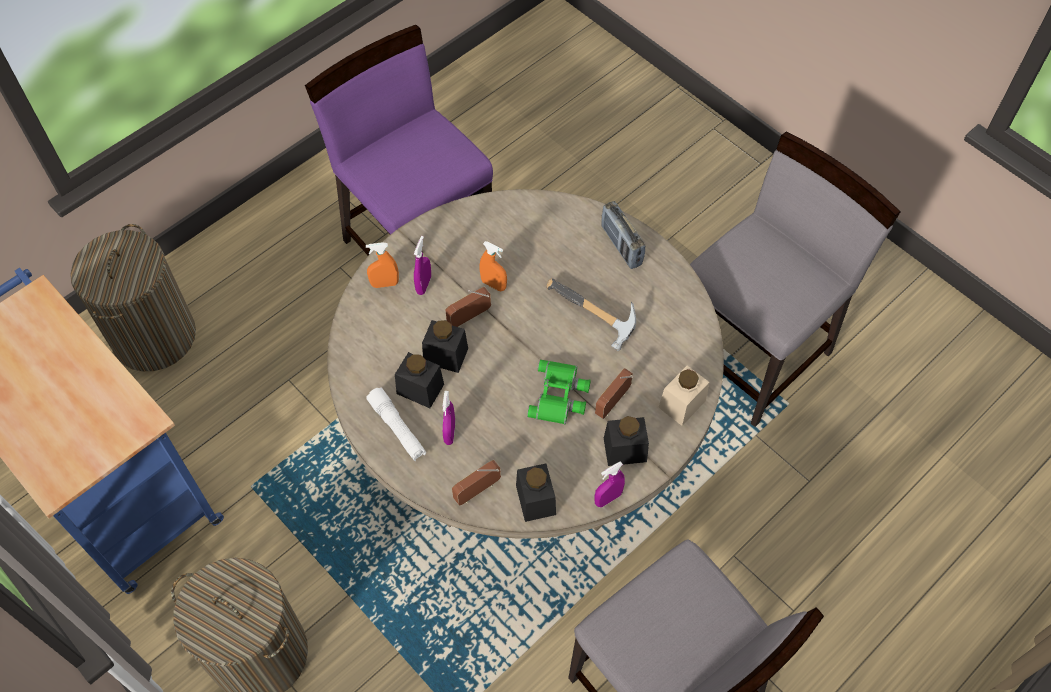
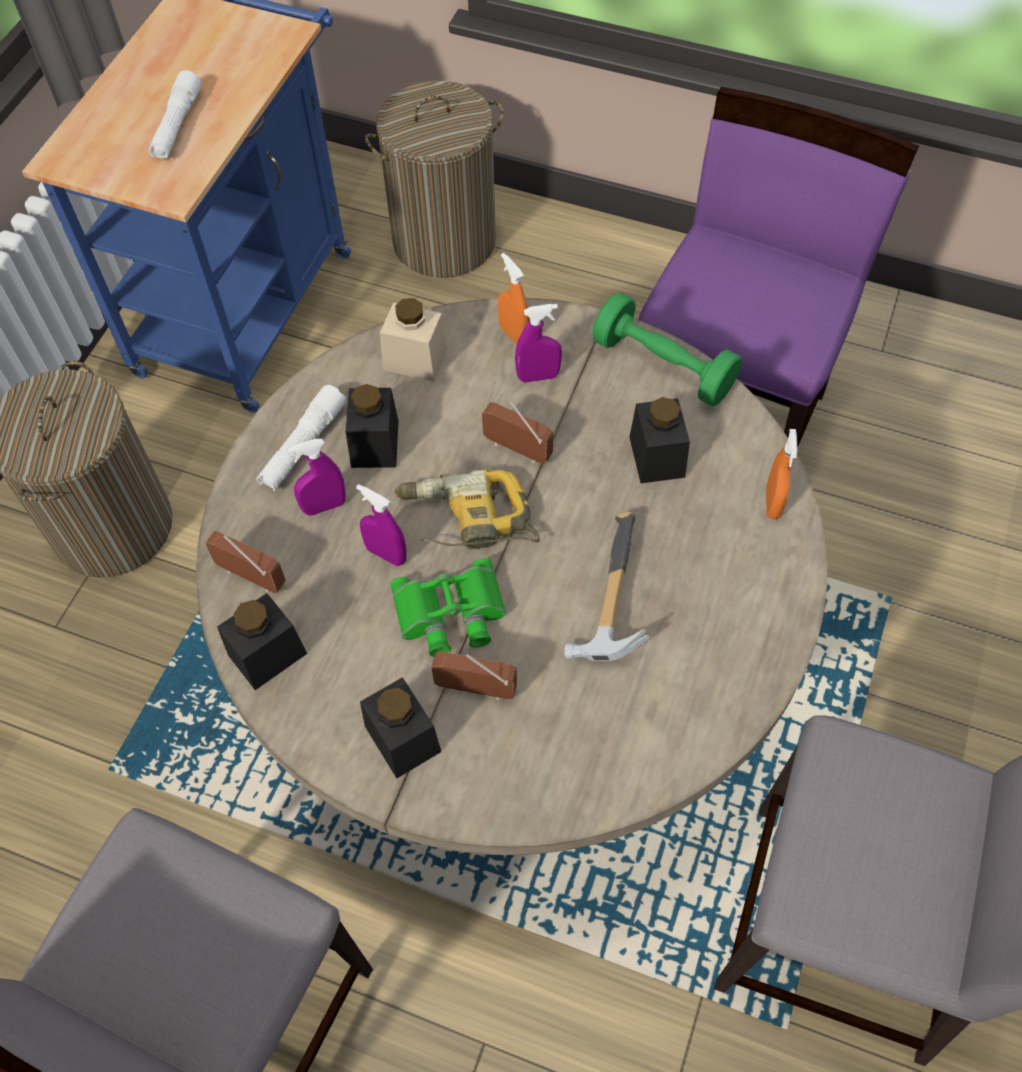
camera: 65 degrees right, 0 degrees up
black jar [422,320,468,373] -> black jar moved to [629,397,690,483]
orange spray bottle [480,241,507,292] -> orange spray bottle moved to [766,429,797,520]
purple spray bottle [594,461,625,507] -> purple spray bottle moved to [356,484,407,566]
radio [601,201,645,269] -> none
beige jar [658,366,709,426] -> beige jar moved to [380,298,448,382]
none -> white flashlight [149,70,201,159]
none -> power drill [395,469,540,550]
none -> green dumbbell [592,292,742,407]

